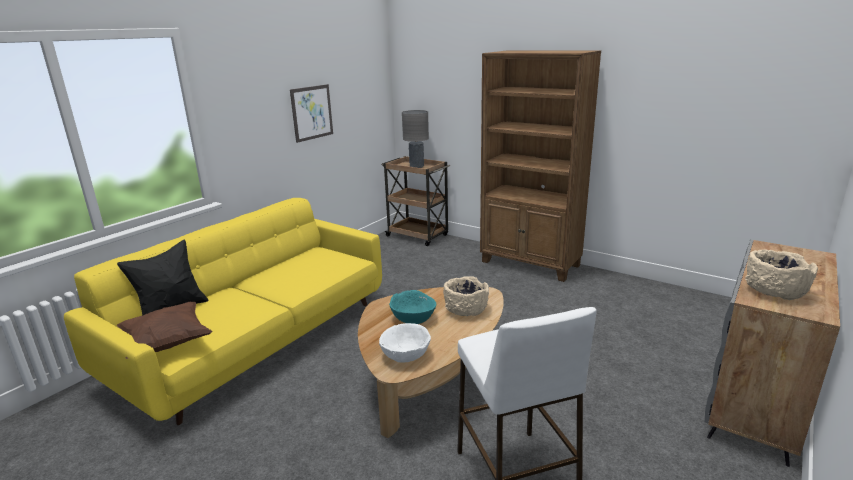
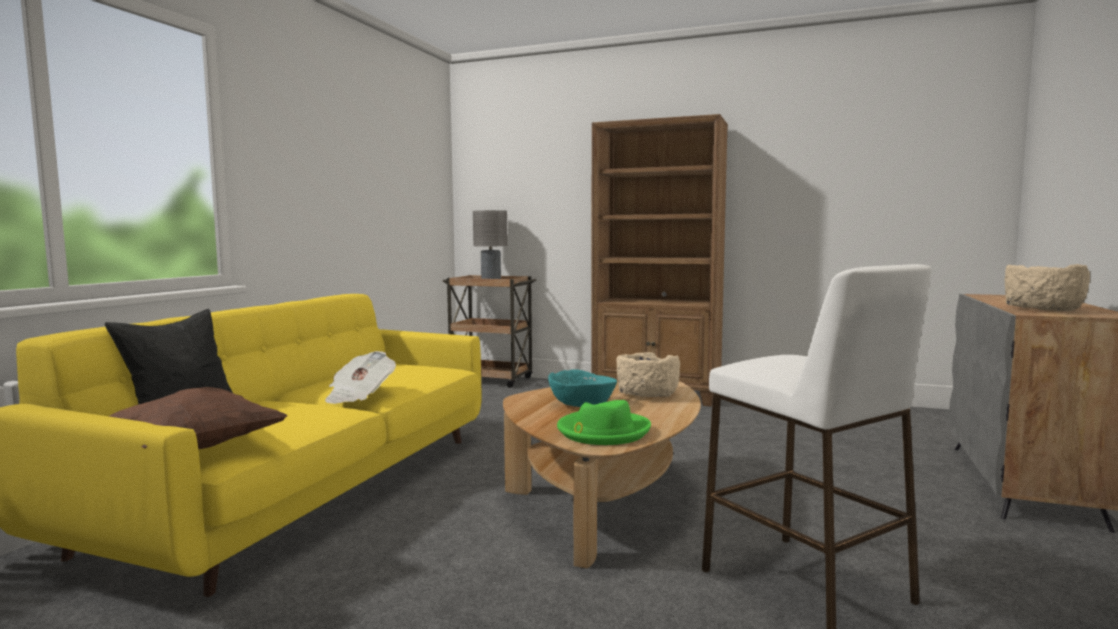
camera: 15 degrees left, 15 degrees down
picture [290,84,333,143] -> none
white bowl [379,323,431,362] -> green hat [557,400,651,445]
none -> newspaper [325,351,396,404]

